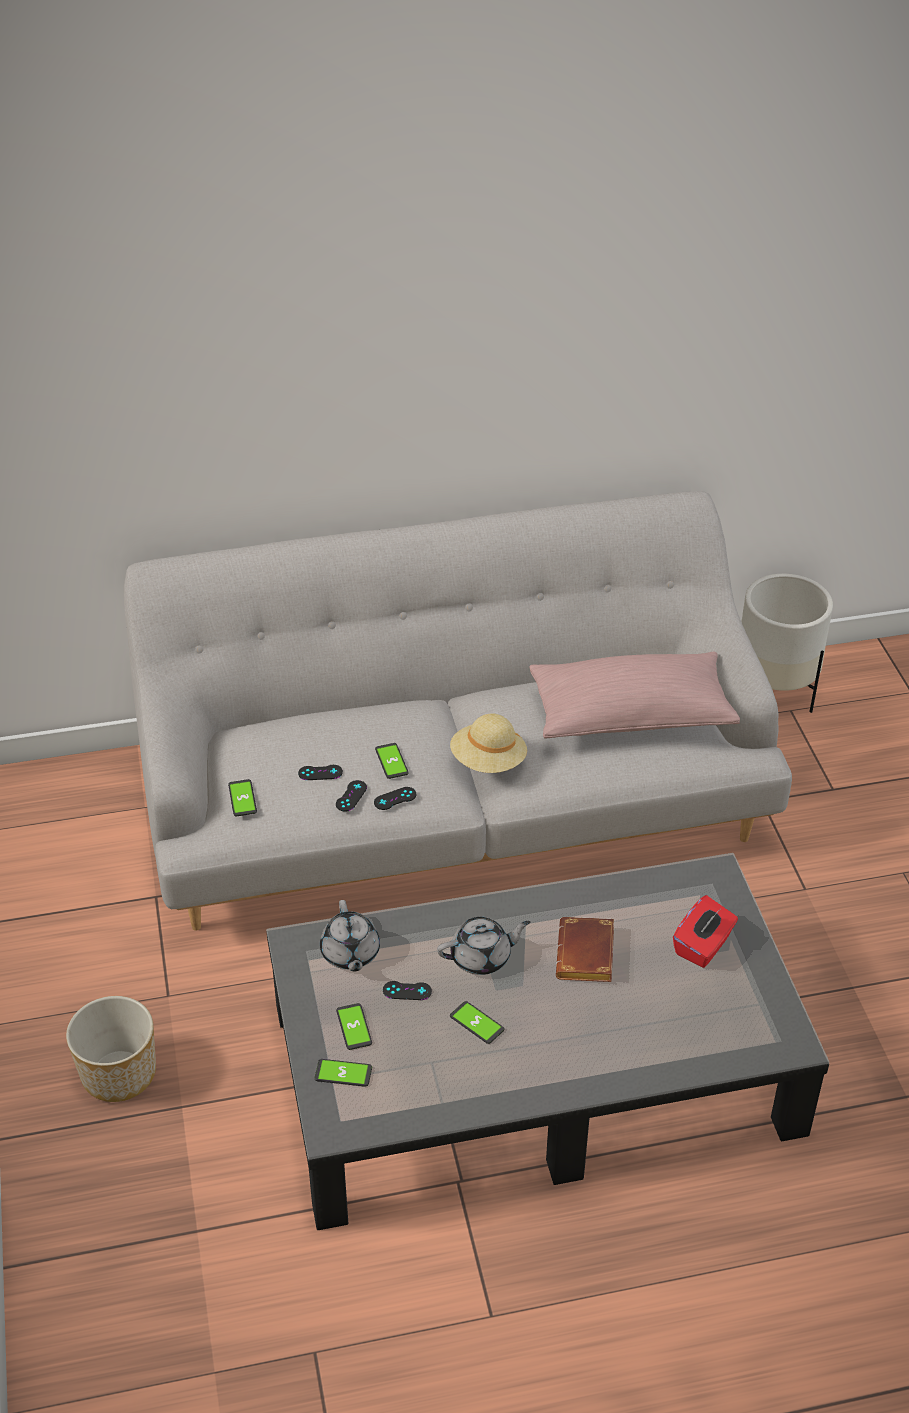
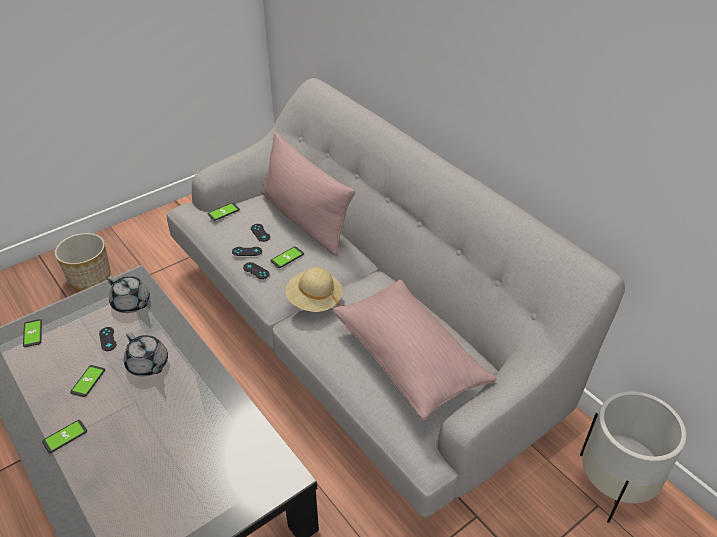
camera: 65 degrees right, 0 degrees up
grey teapot [320,900,380,971] -> grey teapot turned 105 degrees counterclockwise [108,276,150,313]
phone [336,1003,372,1050] -> phone moved to [42,420,87,453]
brown book [556,917,614,982] -> none
red tissue box [673,895,738,968] -> none
none -> pink pillow [261,132,355,256]

